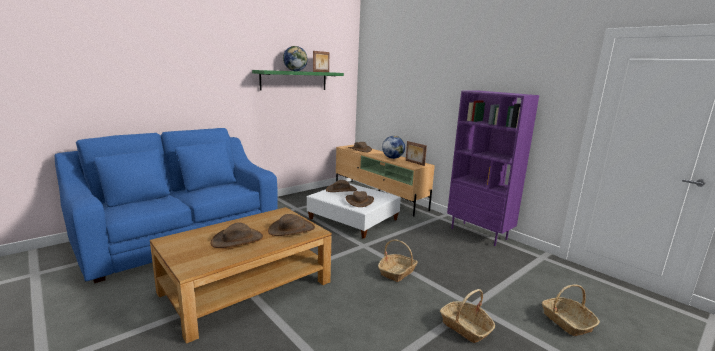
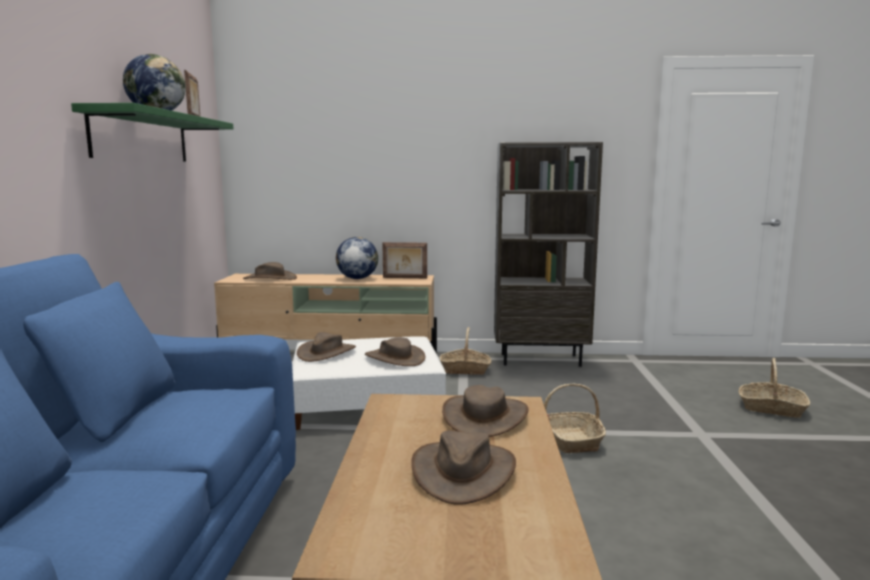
camera: 45 degrees left, 5 degrees down
basket [440,289,495,343] -> basket moved to [440,327,491,375]
purple bookcase [447,90,539,246] -> brown bookcase [494,142,603,367]

